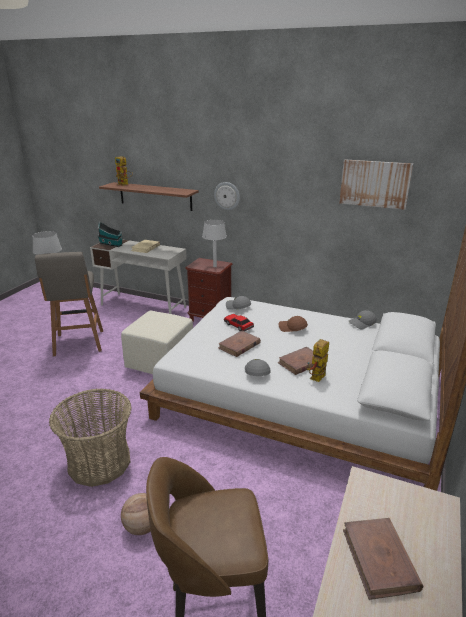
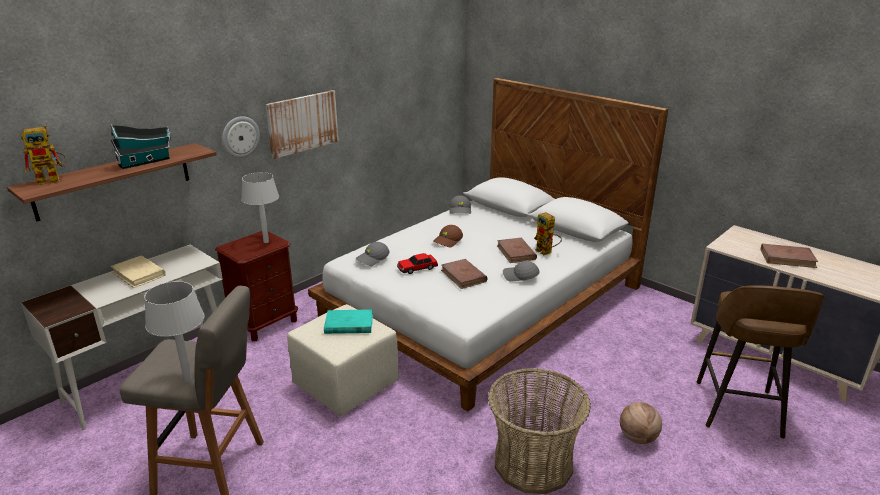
camera: 70 degrees left, 0 degrees up
toy house [97,222,123,247] -> toy house moved to [110,124,171,169]
picture [339,159,413,210] -> picture moved to [265,90,339,159]
none -> turquoise book [324,309,373,334]

